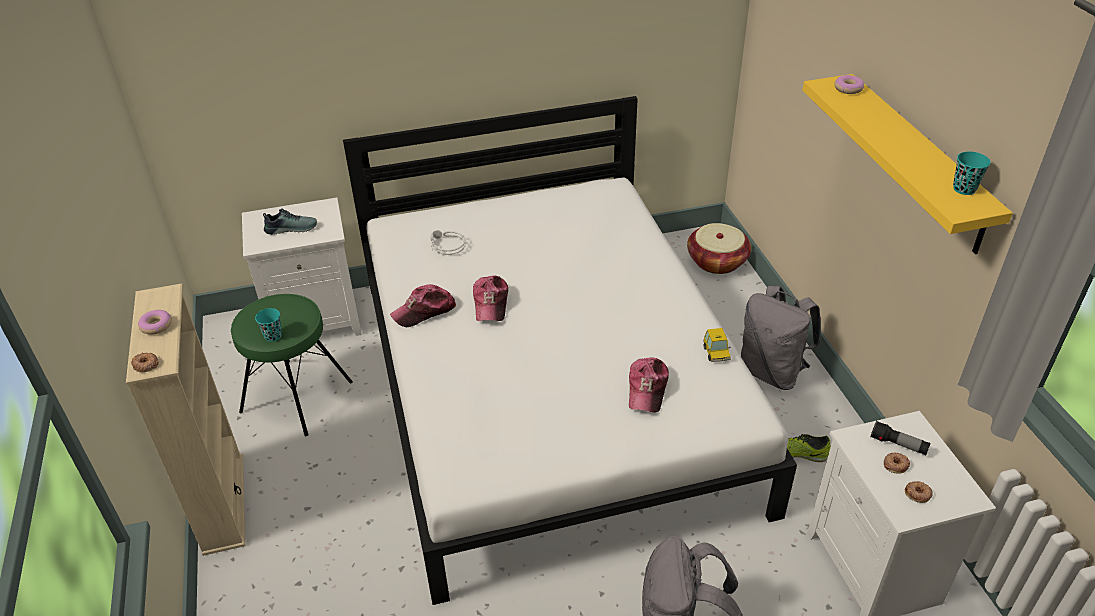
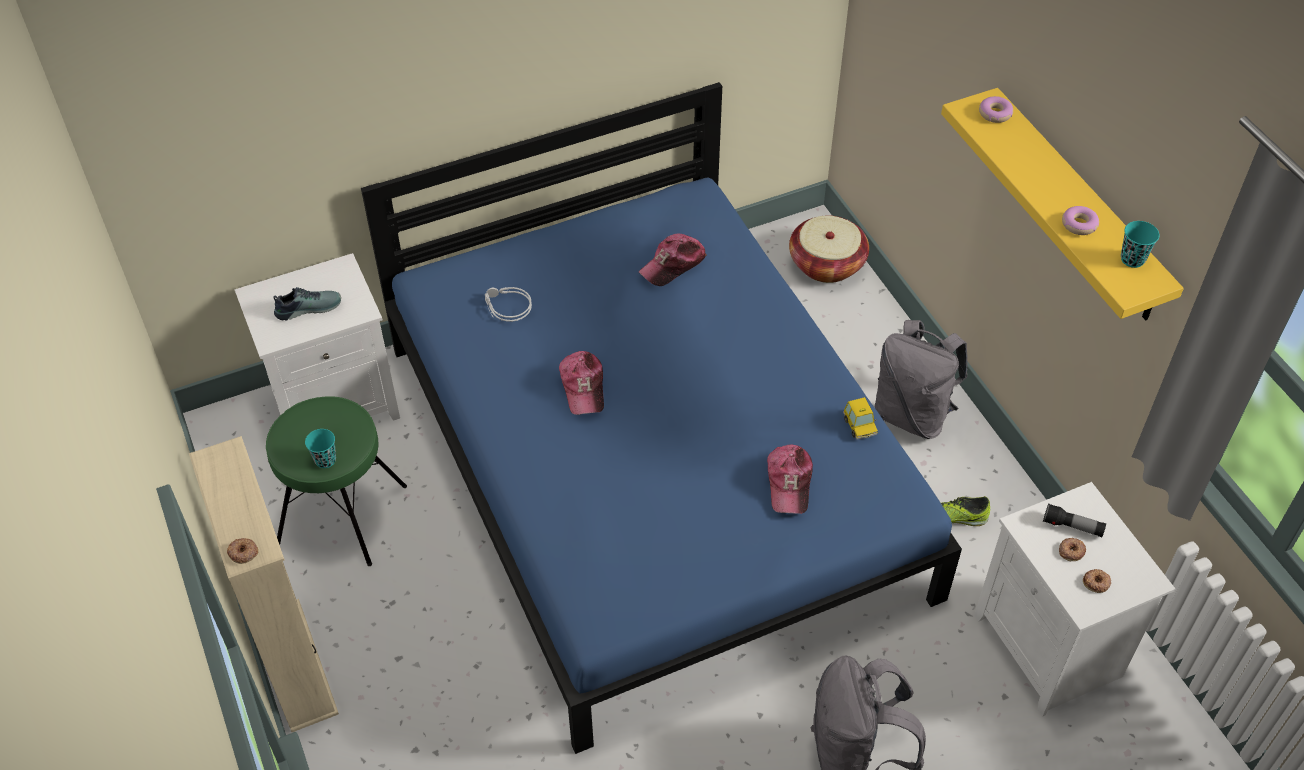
camera: 10 degrees left, 10 degrees up
donut [138,310,172,335] -> donut moved to [1062,206,1099,235]
white bed [343,96,797,605] -> blue bed [361,82,962,754]
cap [390,284,456,327] -> cap moved to [639,233,706,286]

